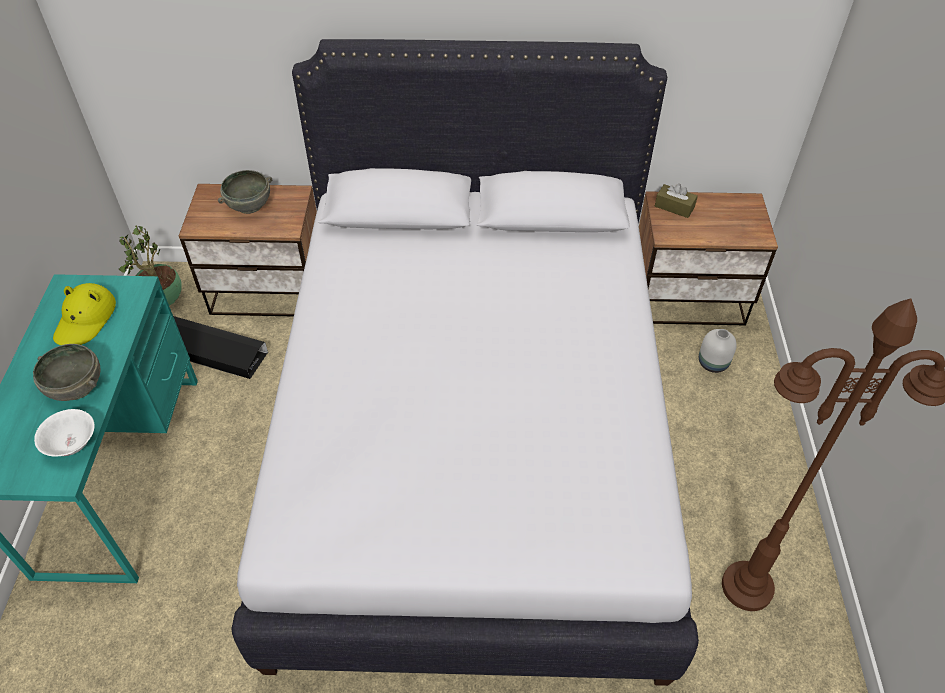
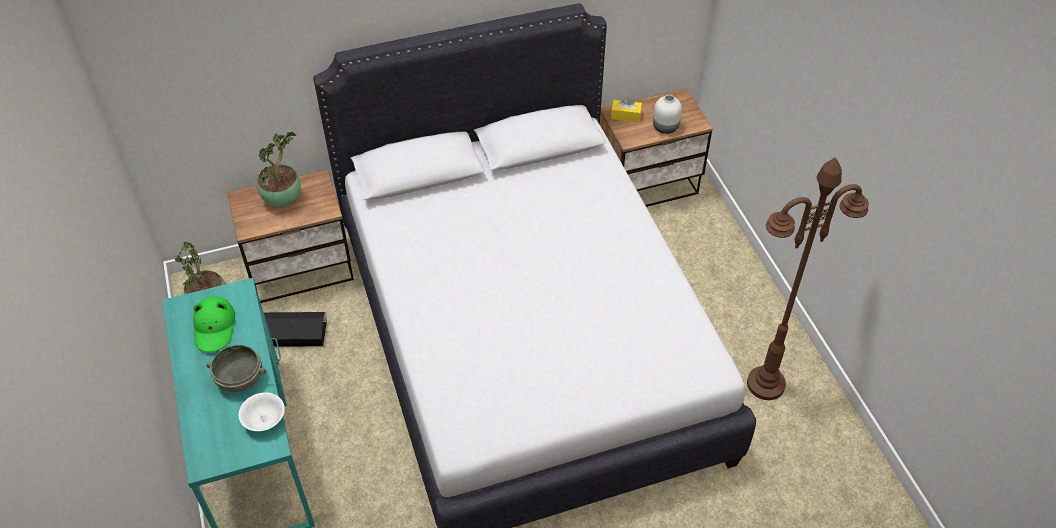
camera: 20 degrees left, 0 degrees up
yellow hat [53,283,116,345] -> green hat [193,297,235,352]
grey bowl [218,170,272,214] -> potted plant [257,132,301,207]
brown tissue box [655,183,698,218] -> yellow tissue box [611,97,642,122]
white vase [699,329,737,373] -> white vase moved to [653,95,682,134]

